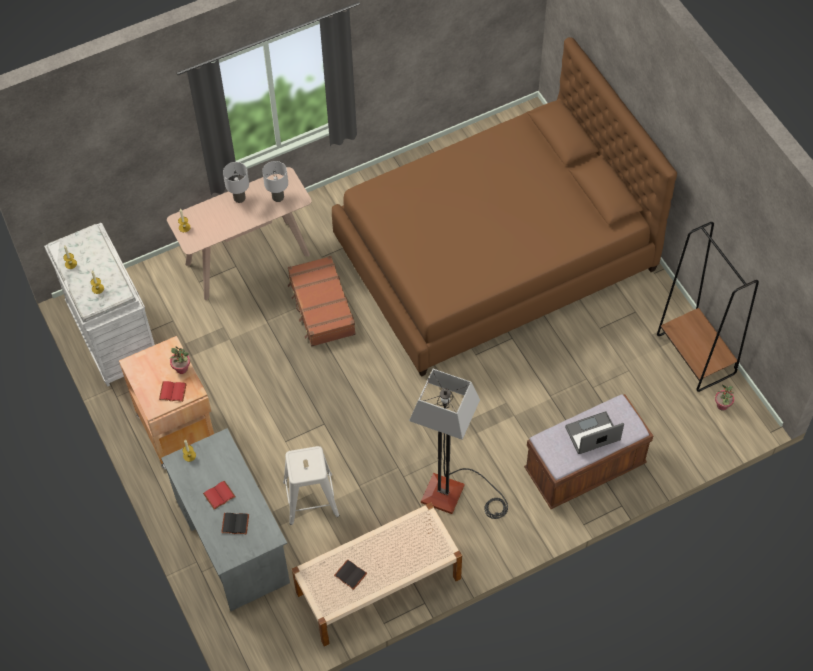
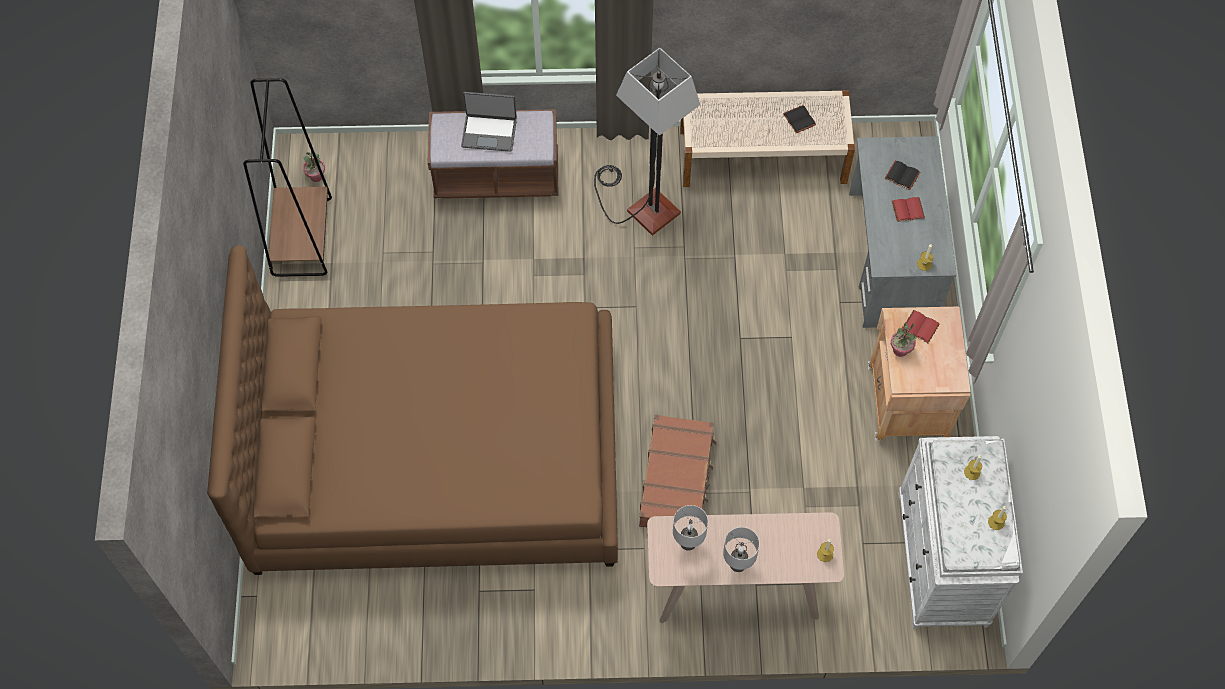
camera: 155 degrees left, 5 degrees up
white stool [283,446,339,525] -> none

